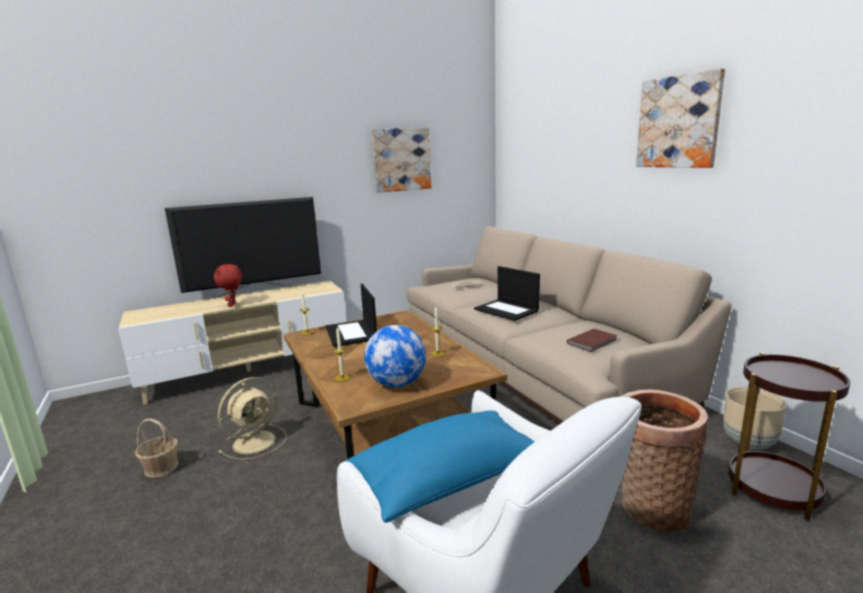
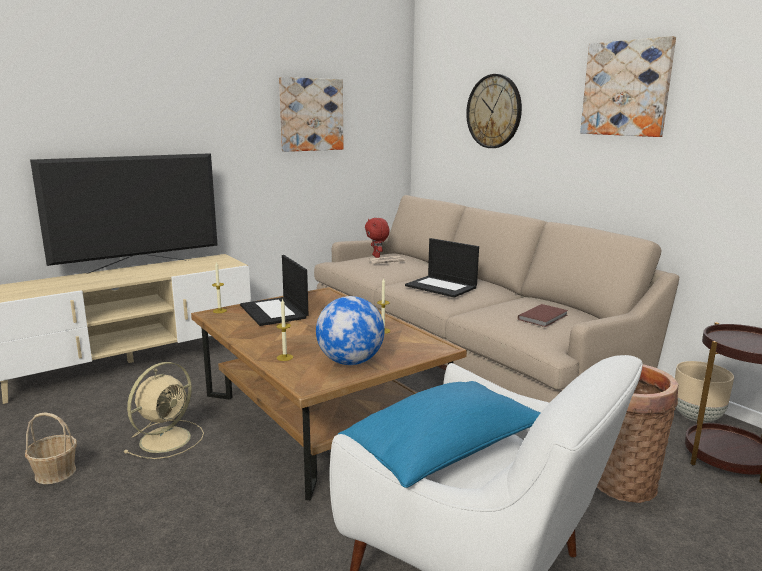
camera: 10 degrees left, 0 degrees up
red plush toy [214,264,242,307] -> red plush toy moved to [365,218,390,258]
none -> wall clock [466,74,522,148]

